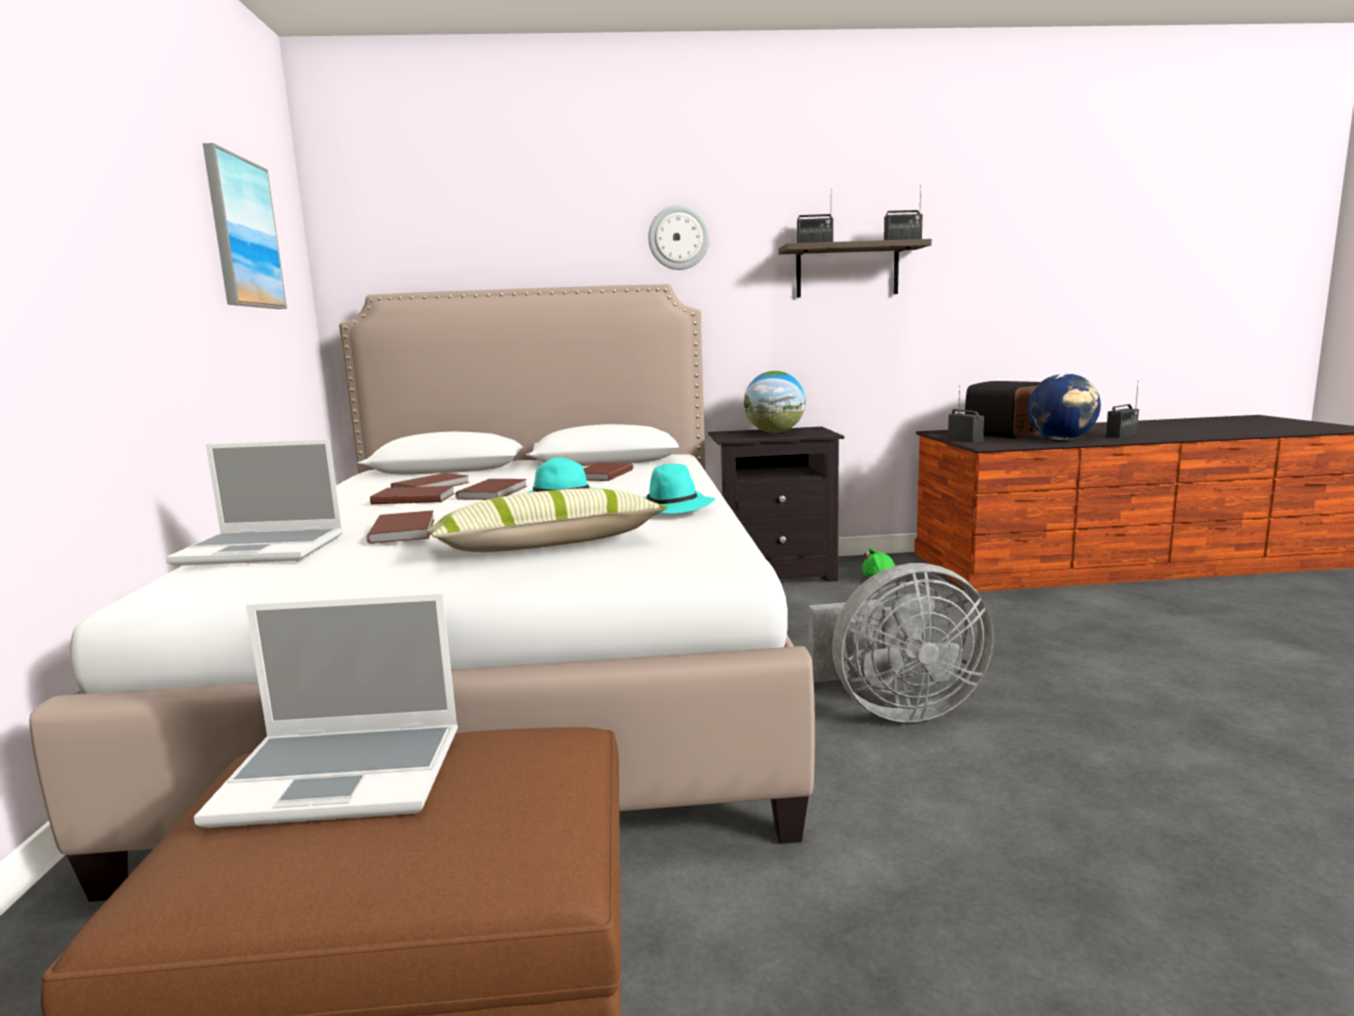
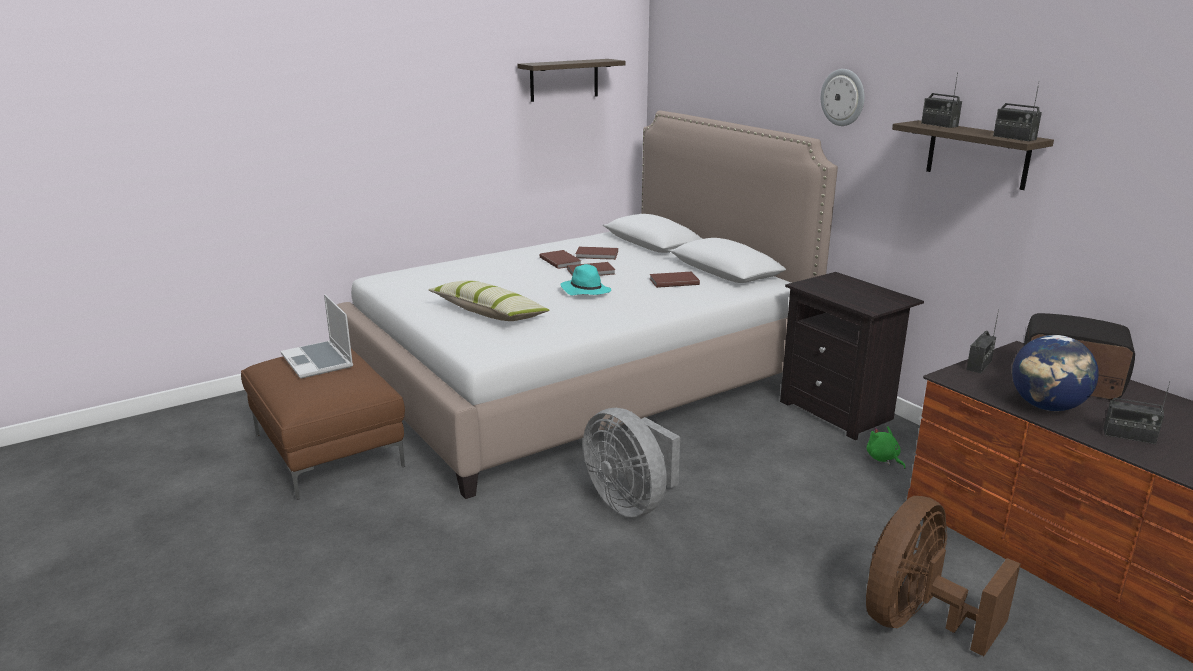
camera: 60 degrees right, 10 degrees up
laptop [165,439,343,566] -> none
picture [202,143,287,309] -> shelf [517,59,625,102]
brown book [366,510,435,544] -> none
turquoise hat [643,464,716,514] -> none
globe [744,371,806,433] -> none
none -> brown fan [866,496,1021,656]

